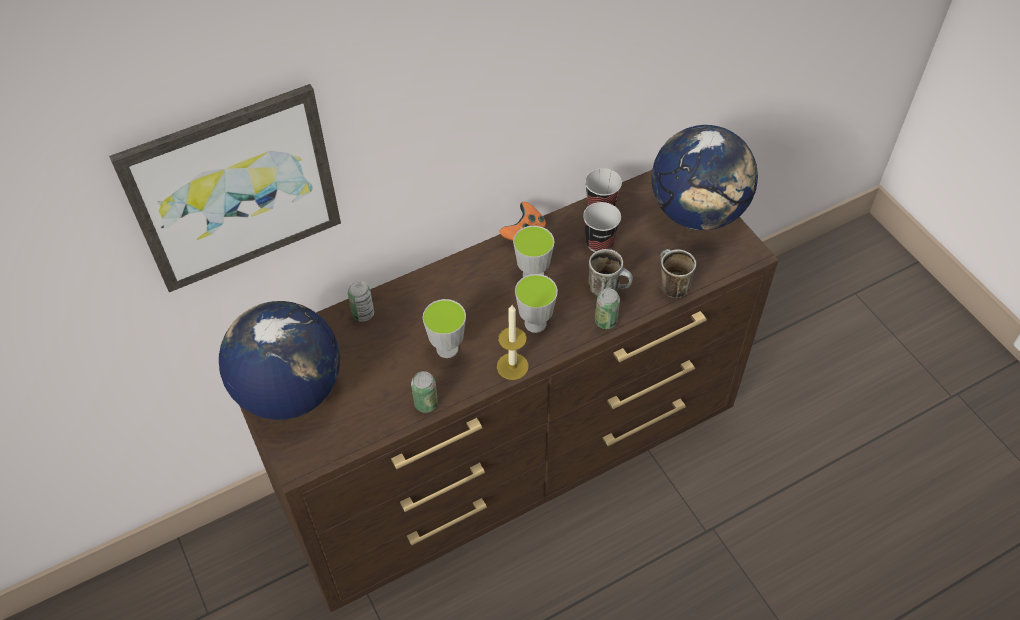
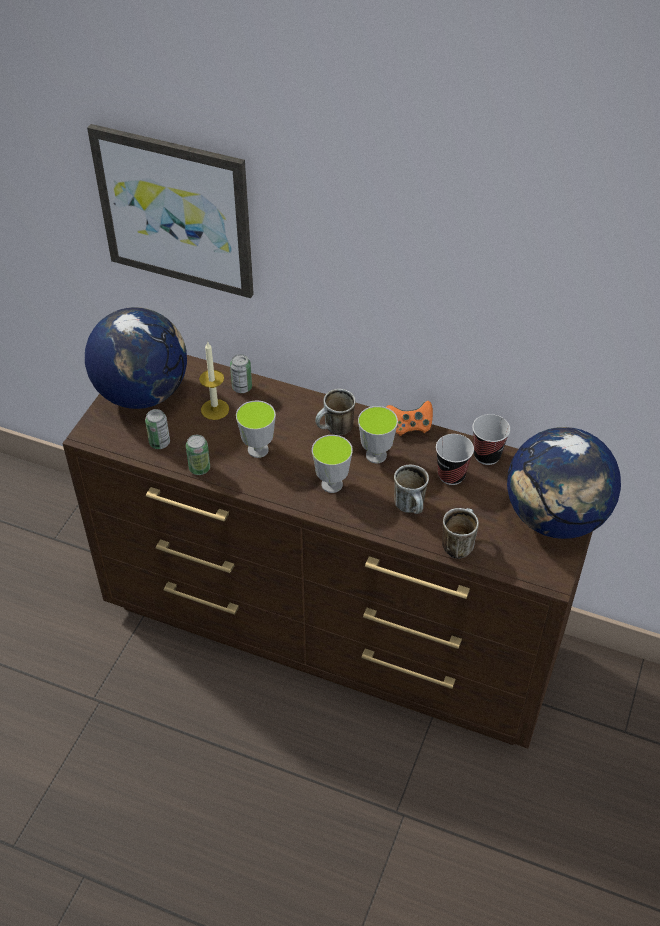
camera: 50 degrees right, 5 degrees down
candle [497,305,529,380] -> candle moved to [199,342,229,420]
can [595,288,620,329] -> can moved to [145,409,170,449]
none -> mug [315,389,356,435]

